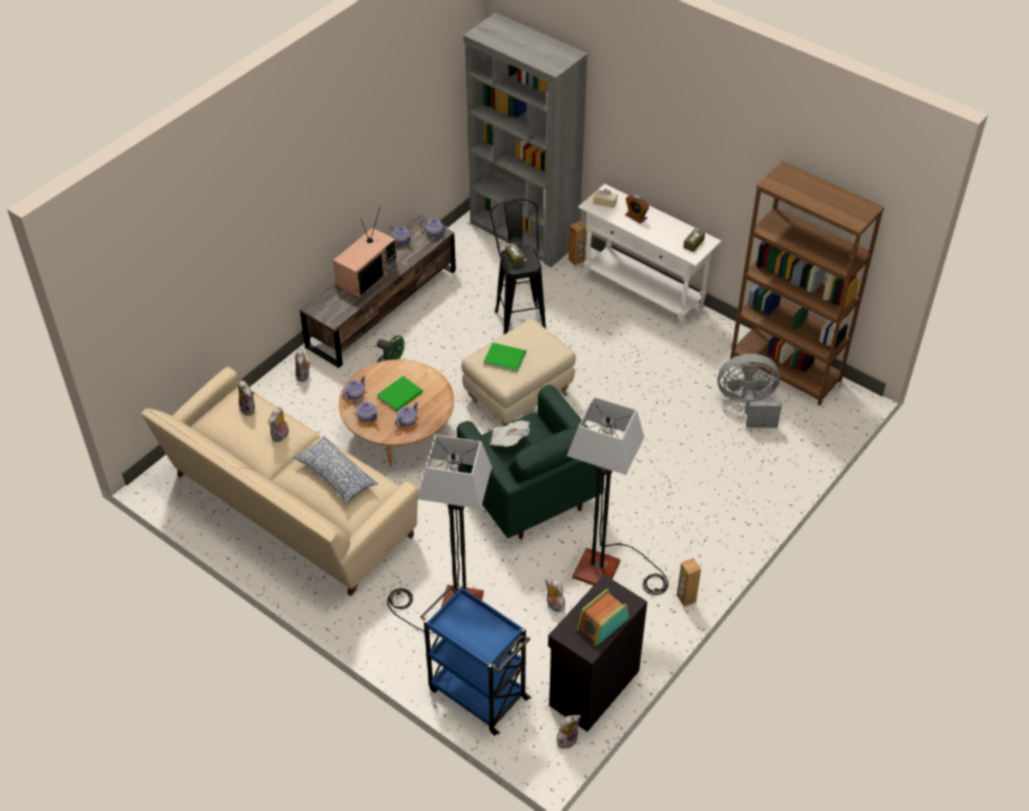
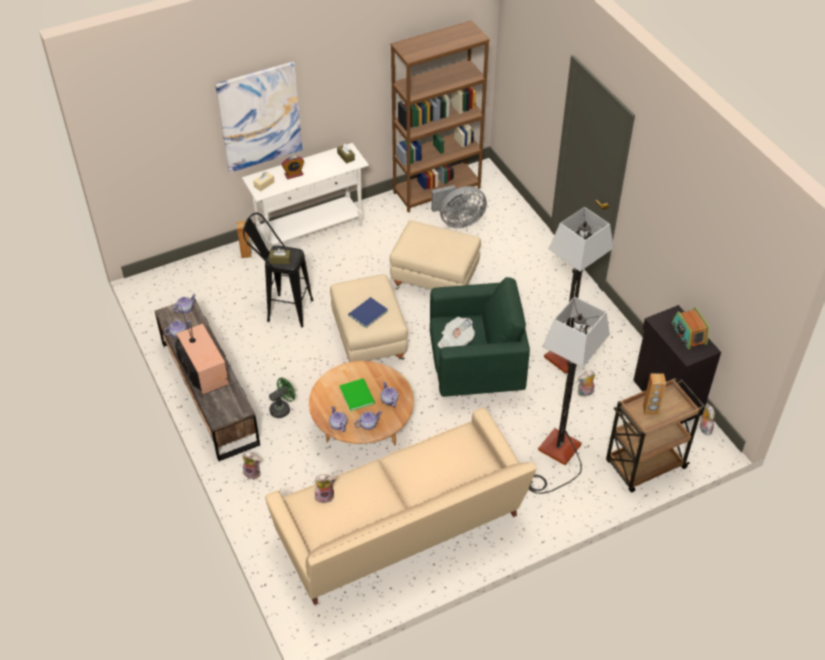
camera: 65 degrees left, 0 degrees up
plush toy [268,407,289,442] -> none
pillow [294,436,378,504] -> none
blue cart [420,585,531,736] -> brown cart [606,378,705,493]
grey bookcase [463,13,588,267] -> none
green book [484,342,526,372] -> blue book [348,297,388,328]
brown speaker [677,558,701,607] -> brown speaker moved to [643,374,666,415]
grey fan [718,354,782,428] -> grey fan turned 135 degrees counterclockwise [431,185,487,228]
none -> picture [215,62,302,173]
none -> beige ottoman [390,220,481,290]

